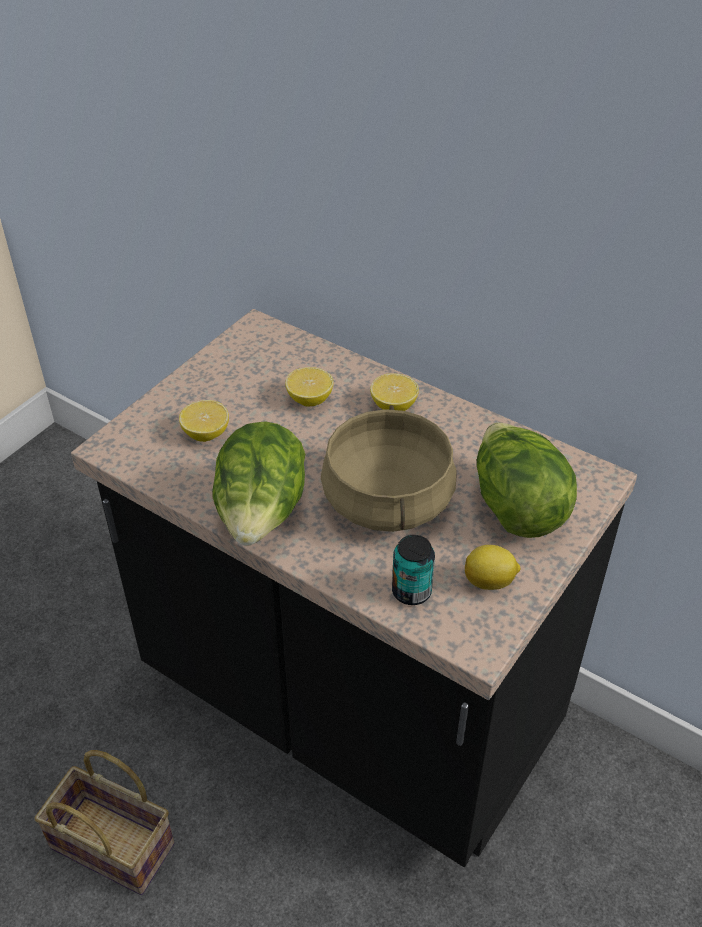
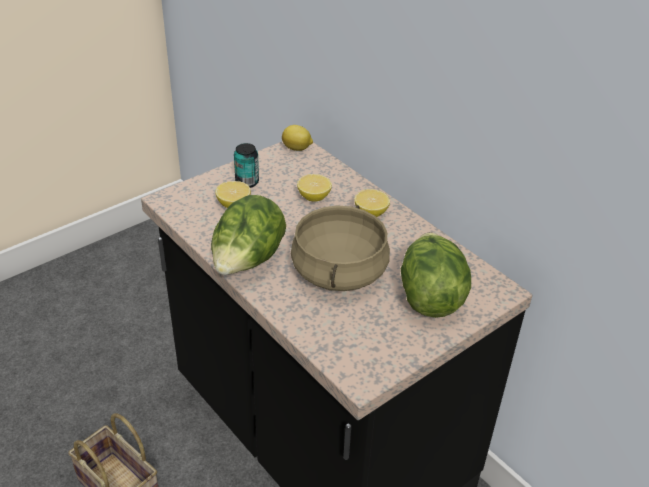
camera: 15 degrees right, 5 degrees down
can [392,535,435,605] -> can moved to [234,143,259,188]
lemon [465,545,520,590] -> lemon moved to [282,125,313,151]

